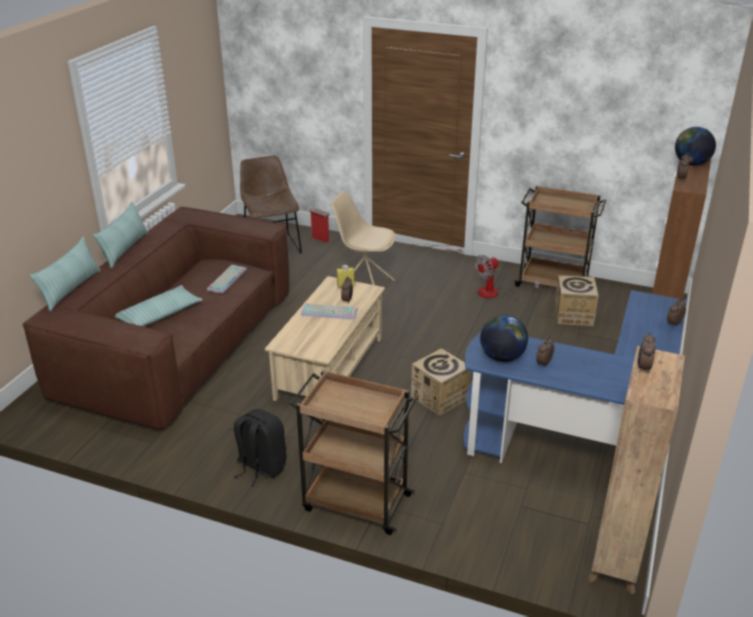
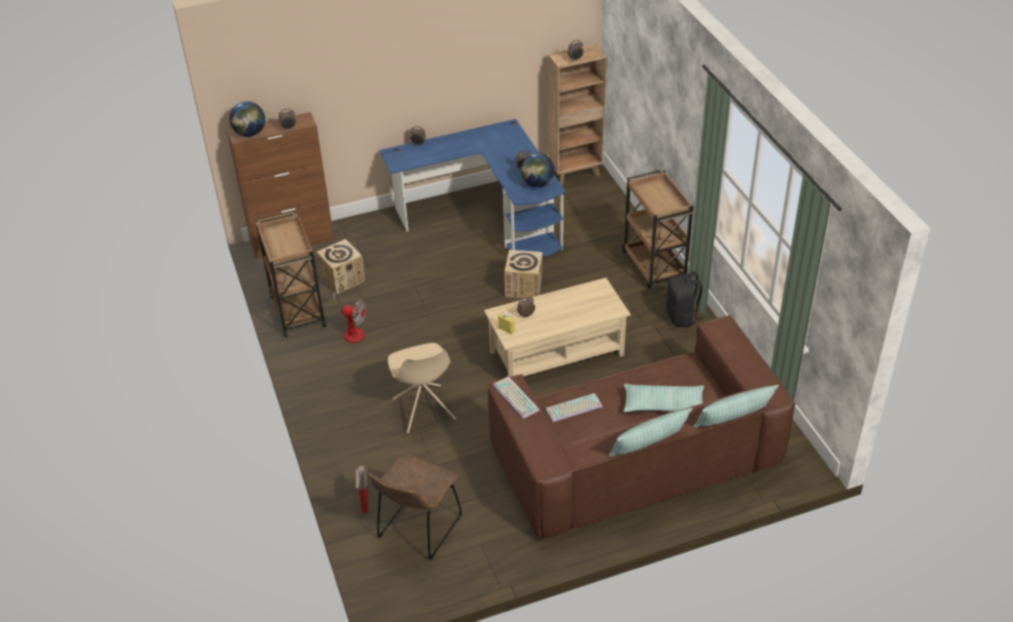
camera: 130 degrees left, 10 degrees up
keyboard [301,303,358,320] -> keyboard moved to [493,376,540,419]

